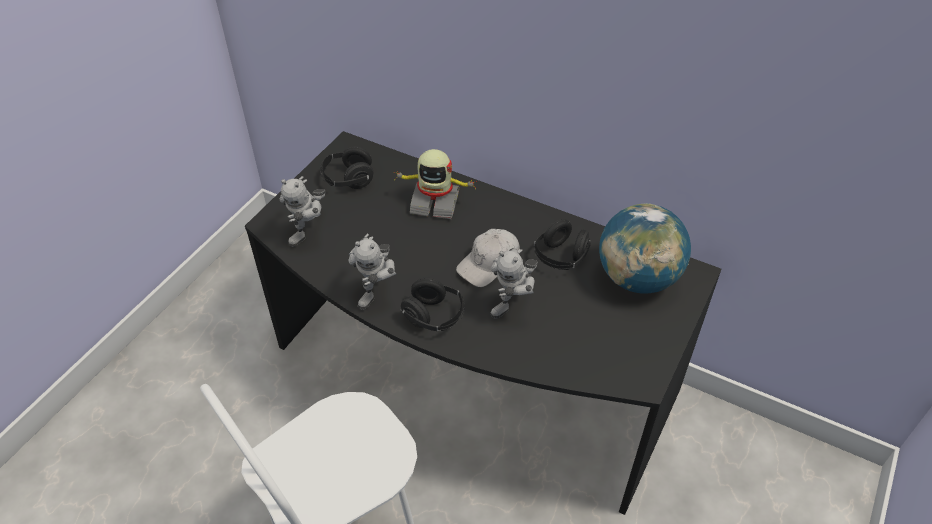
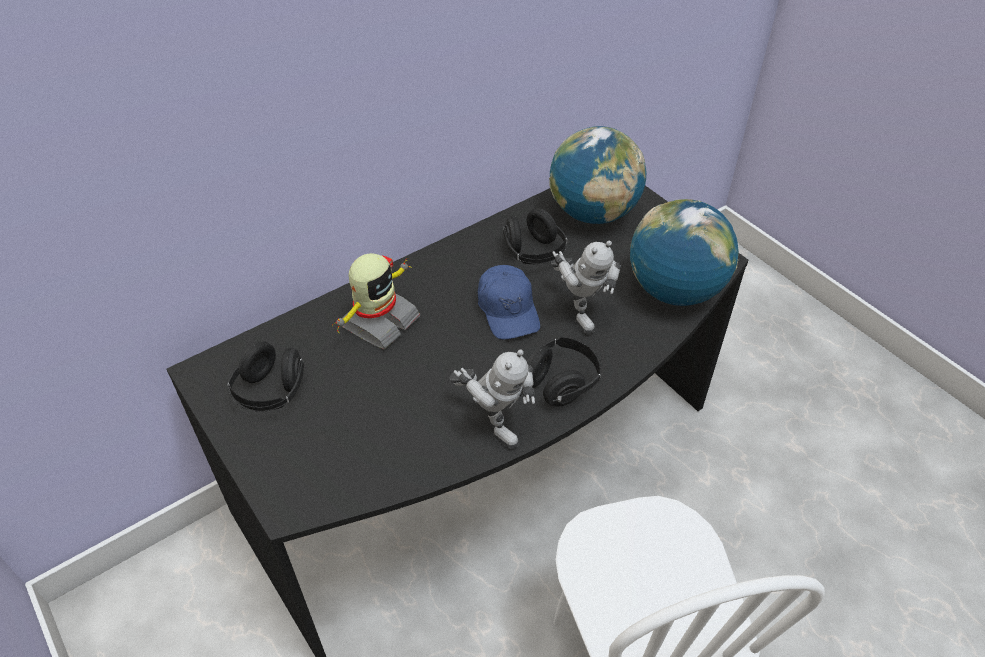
camera: 65 degrees left, 0 degrees up
toy robot [280,176,326,247] -> none
white cap [456,229,520,287] -> blue cap [478,265,540,340]
none -> globe [630,199,739,306]

